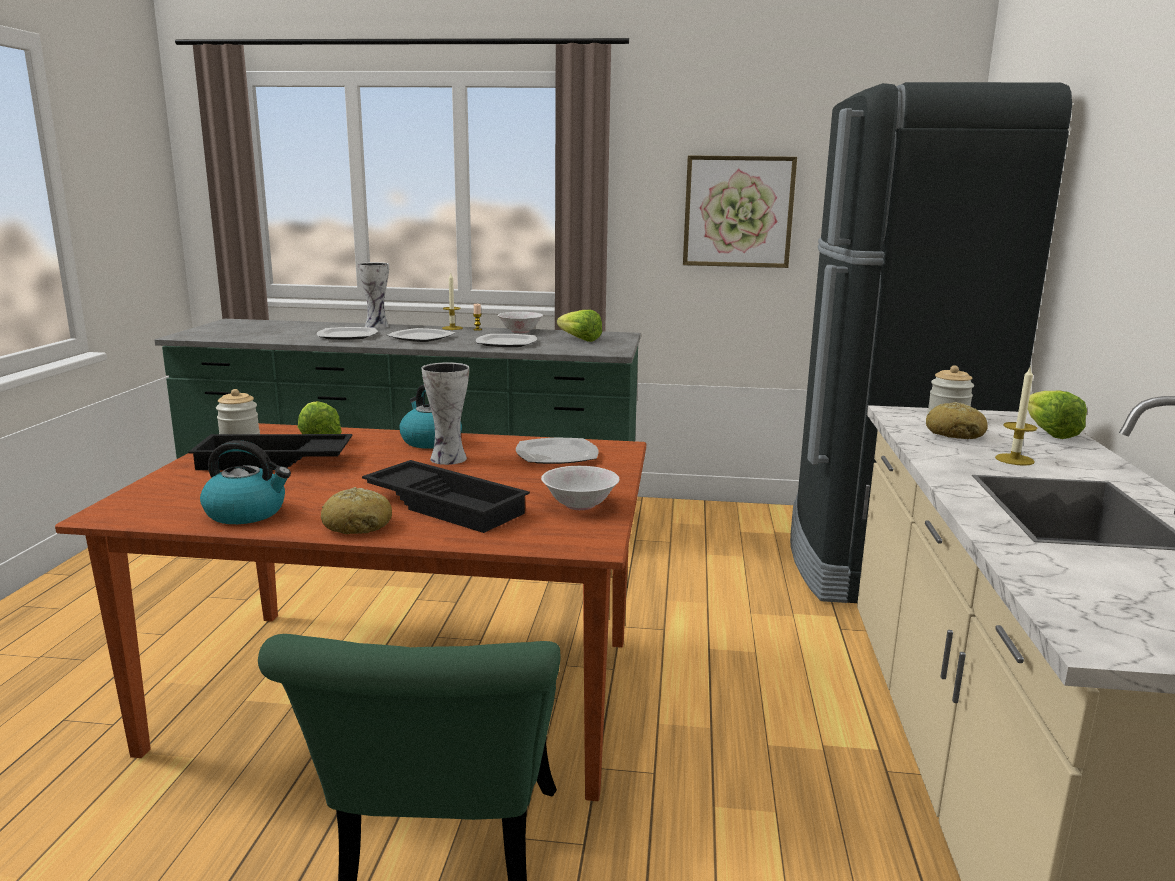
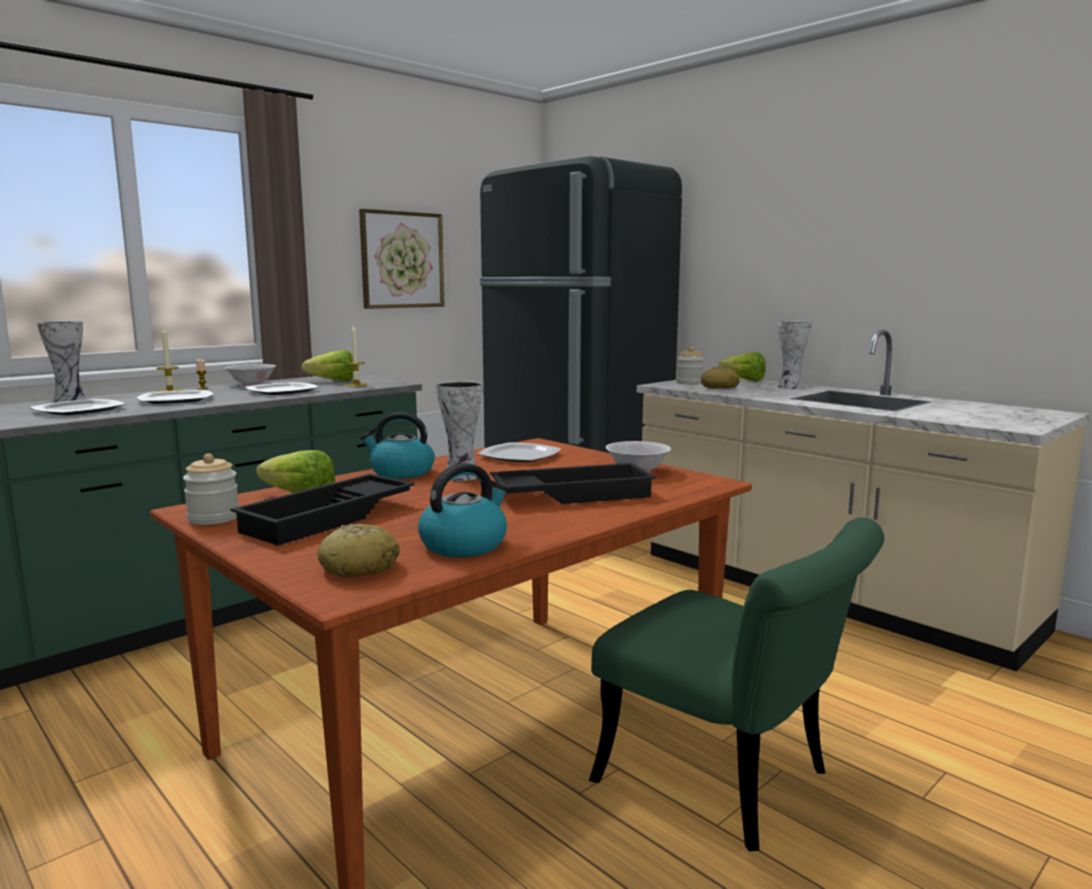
camera: 50 degrees left, 5 degrees down
bread [321,487,392,534] -> bread moved to [317,524,400,578]
candle [995,365,1037,466] -> candle moved to [345,324,368,387]
none -> vase [778,321,812,389]

